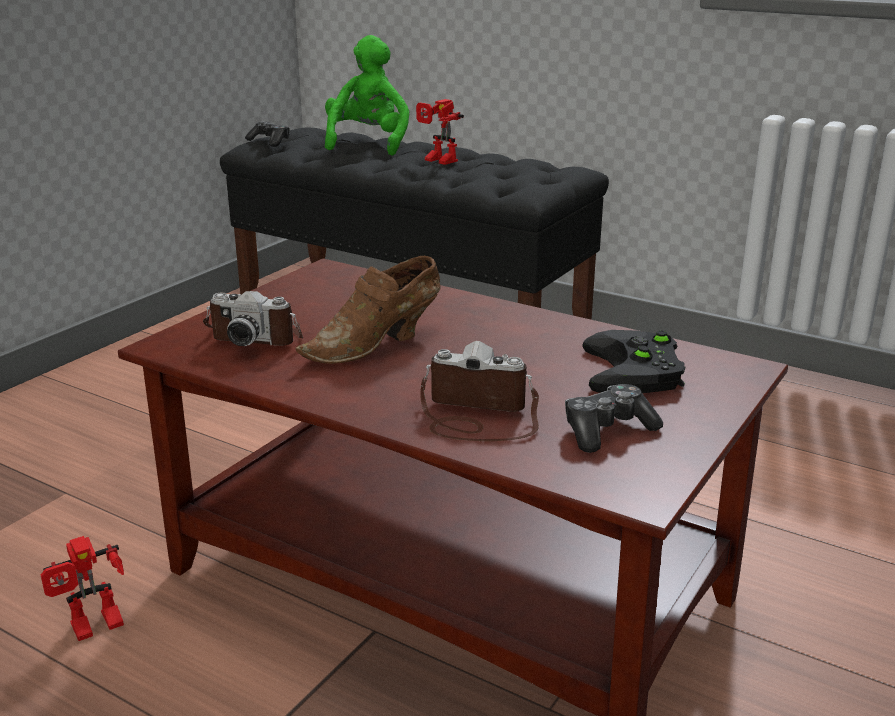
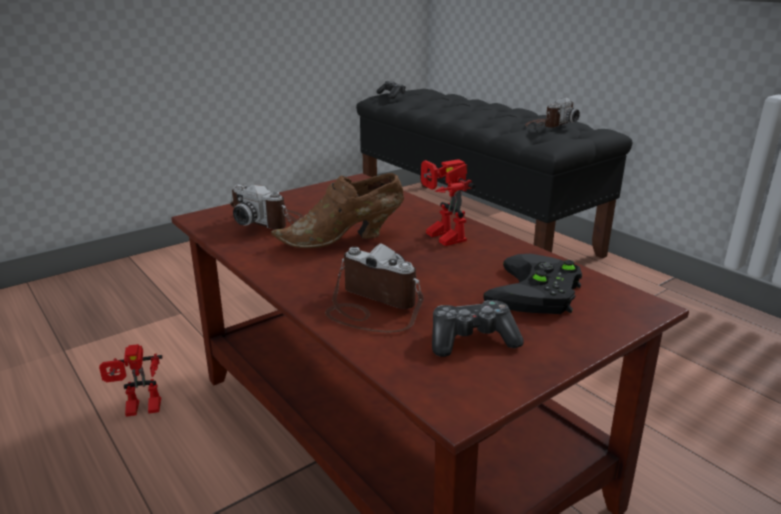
camera: 20 degrees right, 0 degrees up
green plush toy [325,35,409,156] -> none
toy robot [416,99,464,165] -> toy robot moved to [421,159,475,246]
none -> camera [525,97,580,128]

